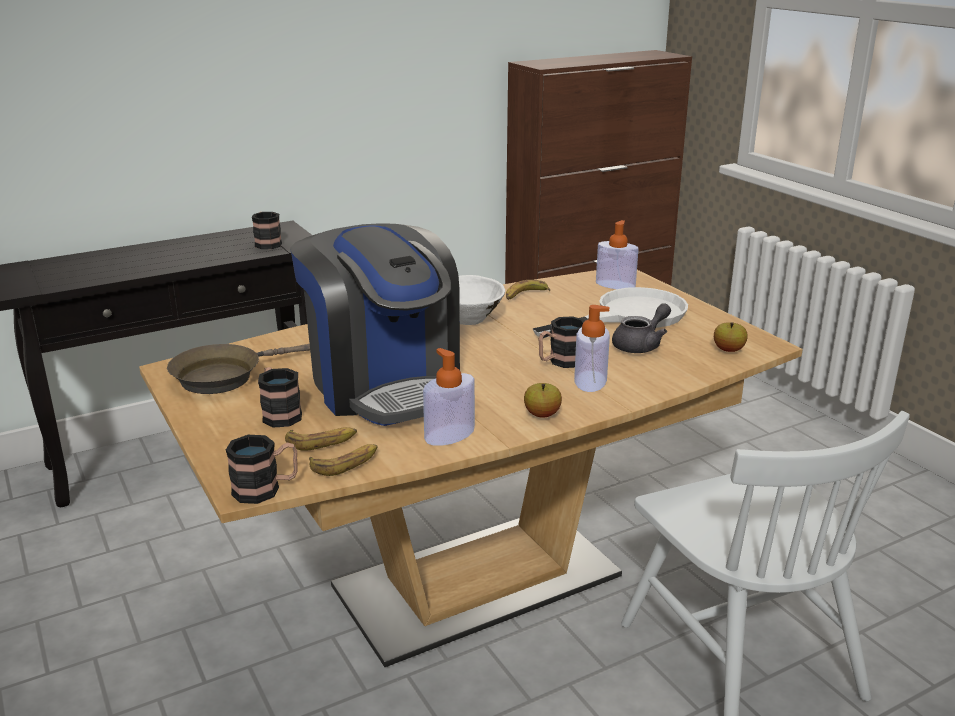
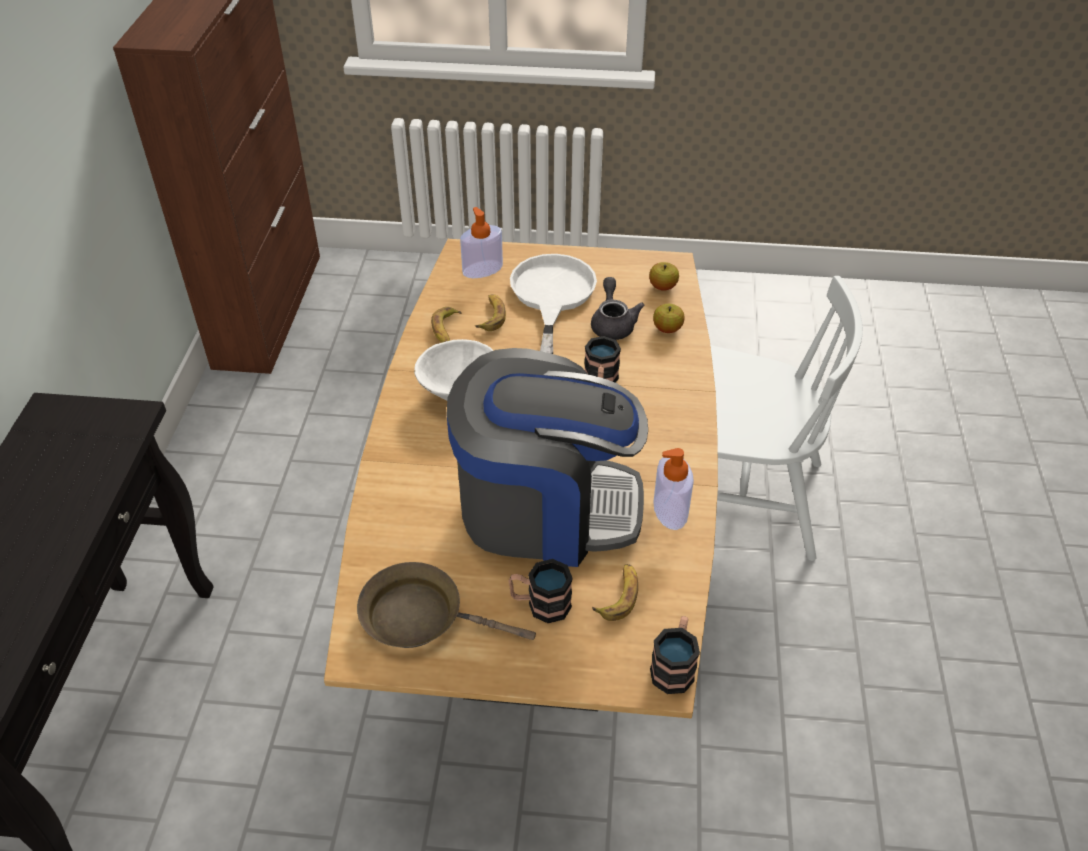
camera: 55 degrees left, 20 degrees up
brown frying pan [167,344,310,394] -> brown frying pan turned 105 degrees clockwise [357,562,536,648]
mug [252,212,282,249] -> none
banana [309,444,378,476] -> banana moved to [475,294,506,331]
apple [524,383,562,417] -> apple moved to [653,304,685,333]
soap dispenser [574,305,610,392] -> none

